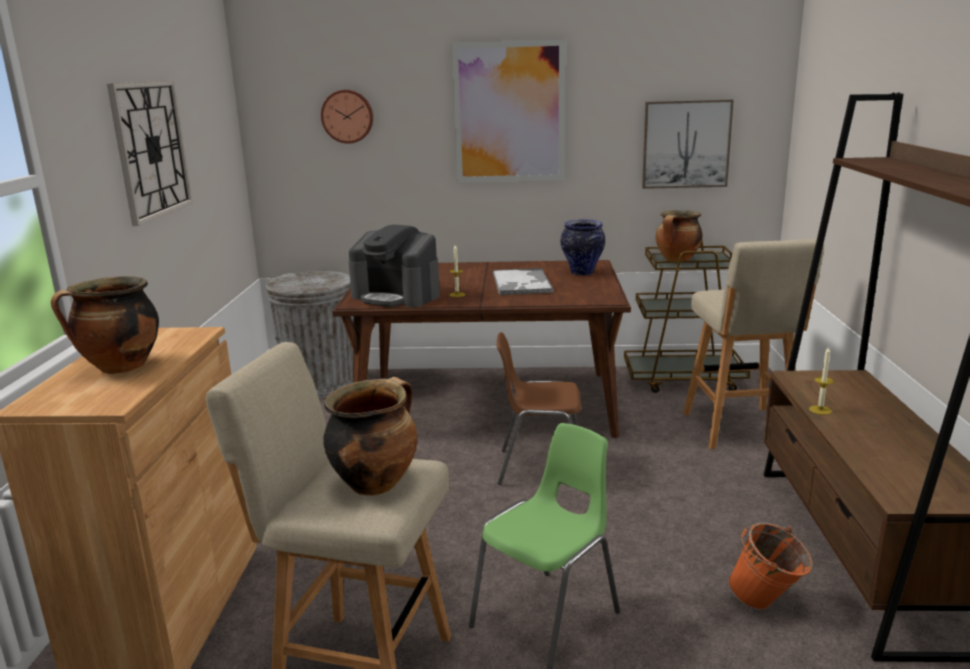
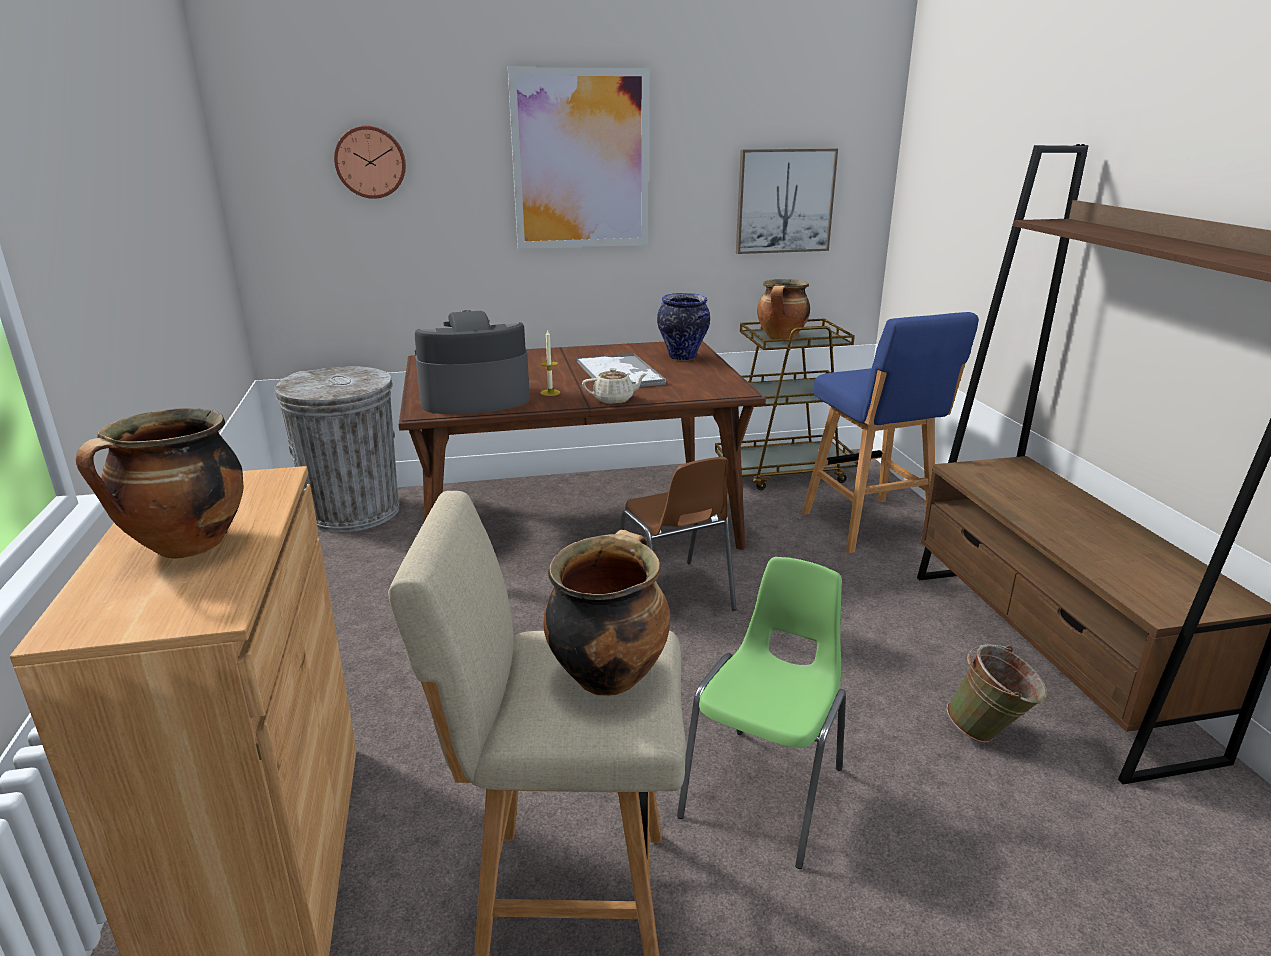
camera: 15 degrees left, 5 degrees up
wall clock [107,81,193,226] -> none
coffee machine [349,224,440,307] -> coffee machine turned 150 degrees clockwise [415,310,530,414]
brown chair [496,332,581,485] -> brown chair turned 105 degrees counterclockwise [620,457,736,611]
beige stool [683,239,824,449] -> blue stool [802,312,979,553]
orange bucket [728,523,813,610] -> green bucket [947,644,1047,742]
candle [809,346,834,415] -> none
none -> beige teapot [582,368,648,404]

